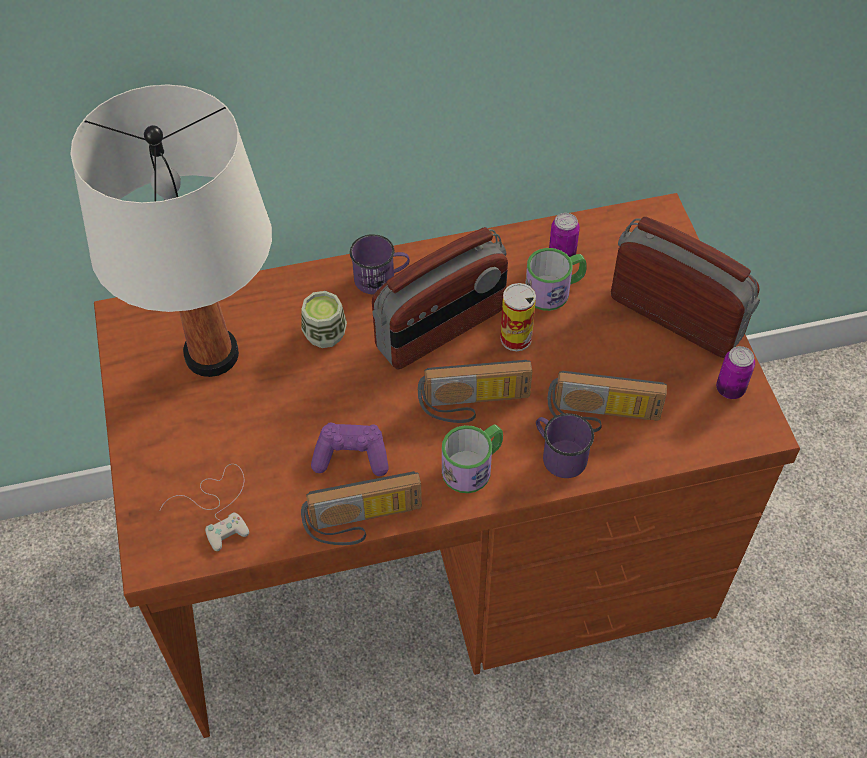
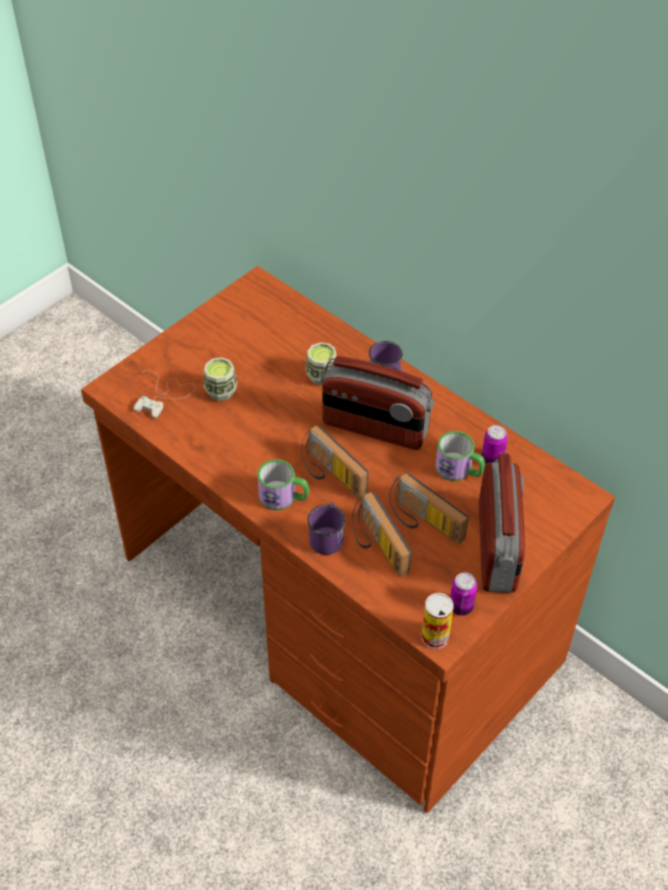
camera: 55 degrees right, 5 degrees down
white table lamp [70,84,272,377] -> none
radio [301,471,422,545] -> radio moved to [389,472,468,544]
purple game controller [311,423,388,476] -> none
can [500,283,536,351] -> can moved to [421,593,454,649]
none -> cup [204,357,237,401]

